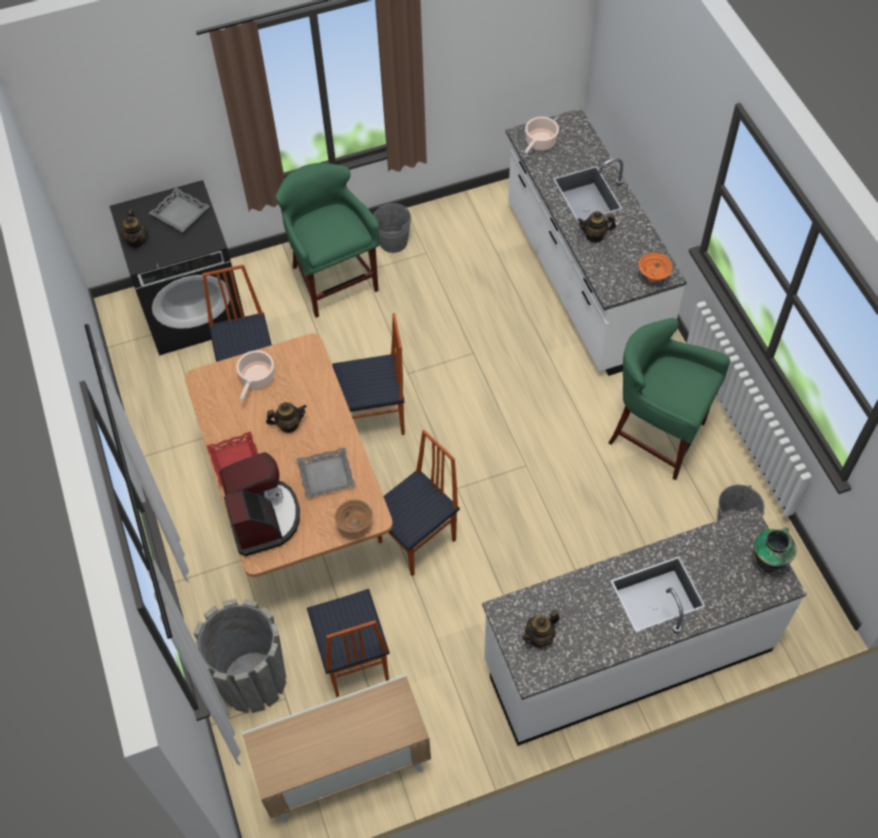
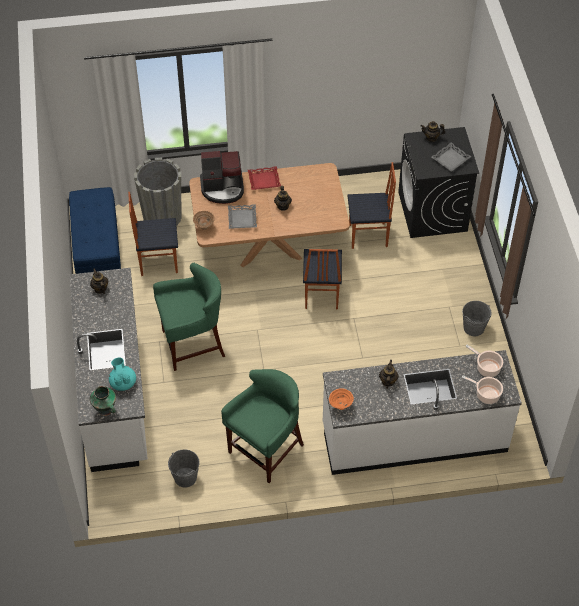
camera: 100 degrees right, 5 degrees down
cooking pot [236,350,274,400] -> cooking pot moved to [462,376,503,404]
cabinet [242,674,431,823] -> blue bench [69,187,121,274]
green stool [276,163,380,318] -> green stool moved to [153,263,225,371]
chair [378,430,460,576] -> none
none -> turquoise teapot [109,358,136,391]

